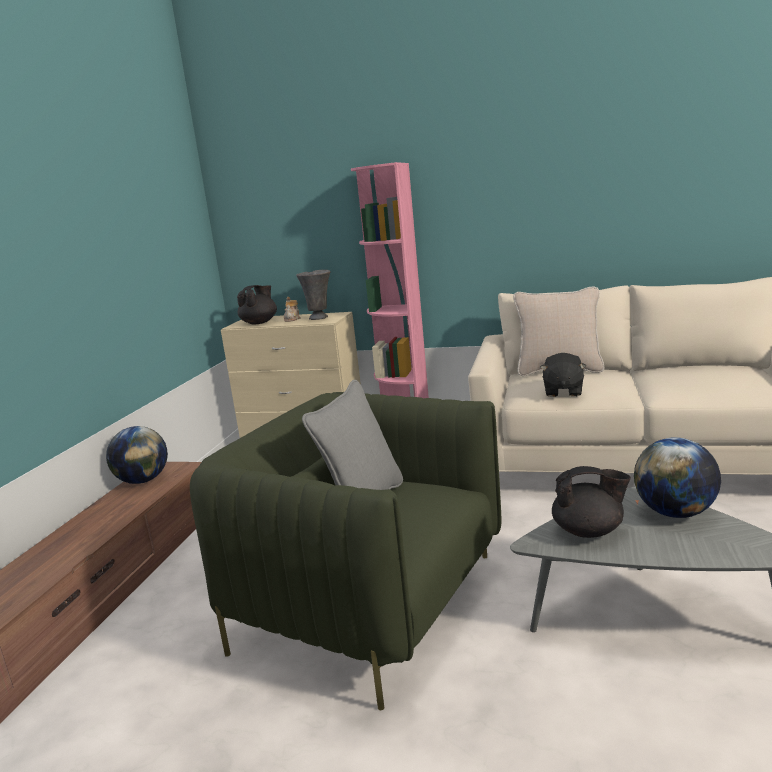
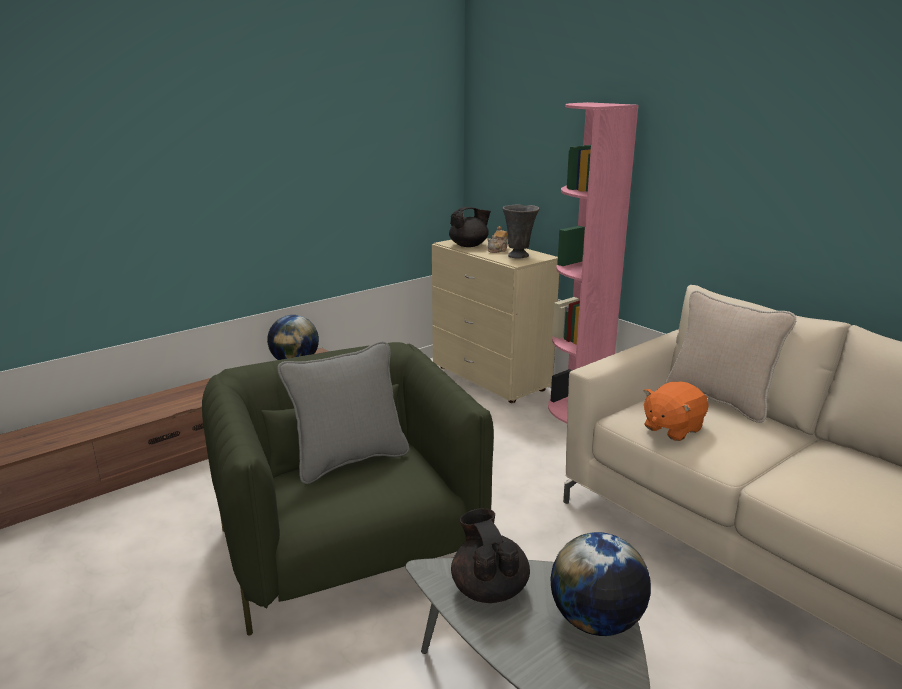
camera: 35 degrees right, 5 degrees up
black plush toy [540,353,586,397] -> orange plush toy [644,382,709,441]
black teapot [552,466,631,538] -> black teapot turned 150 degrees counterclockwise [451,508,530,603]

